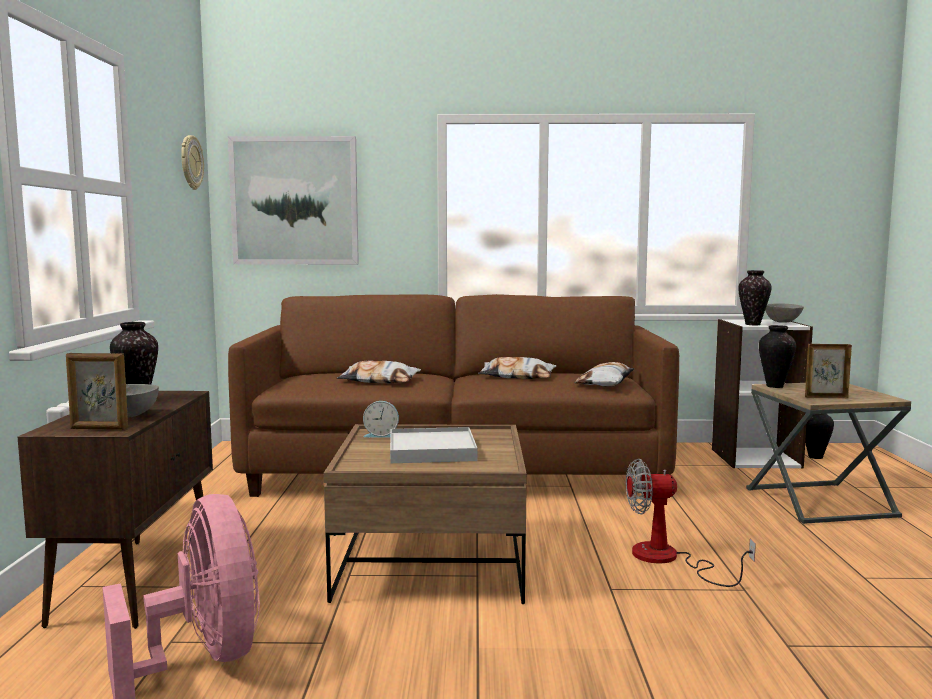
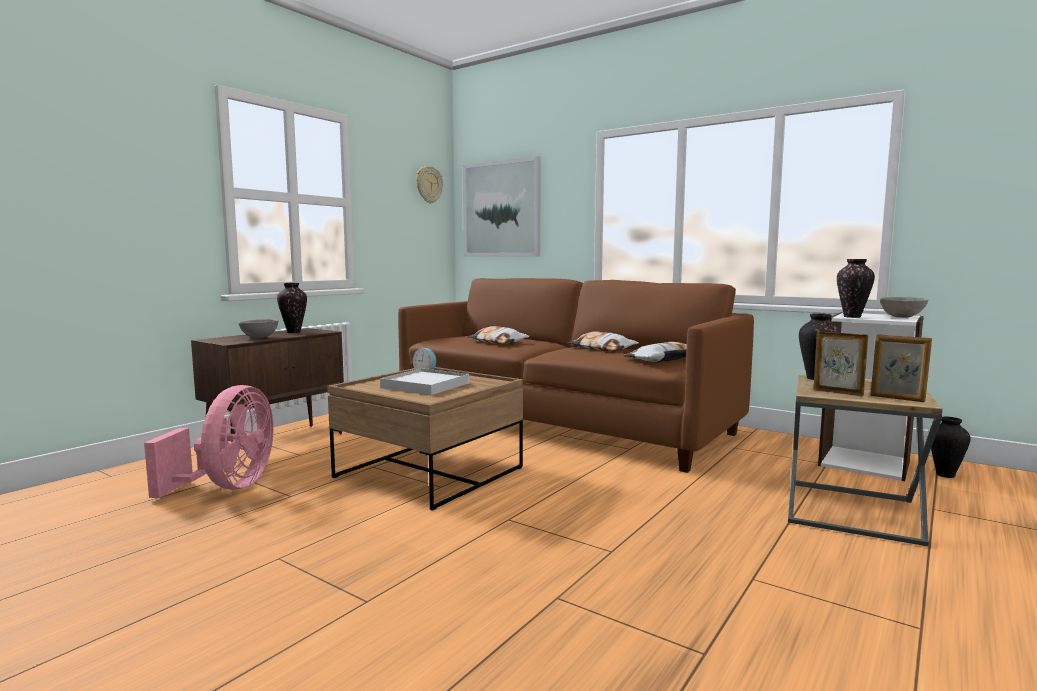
camera: 35 degrees right, 0 degrees up
picture frame [66,353,128,430] -> picture frame moved to [870,334,932,402]
fan [626,459,756,587] -> none

